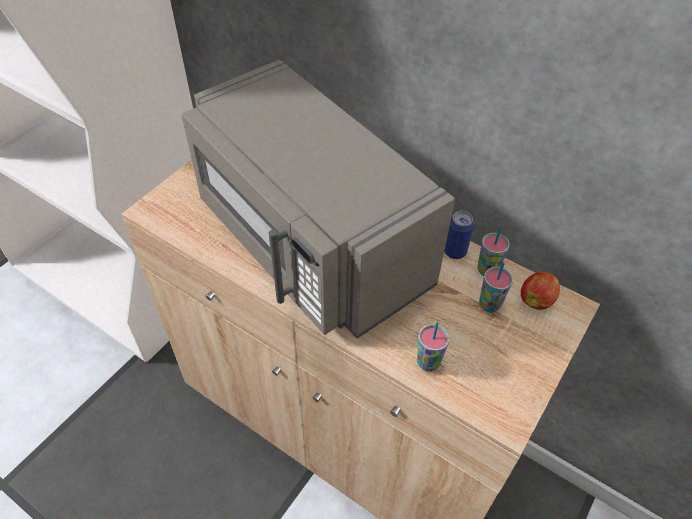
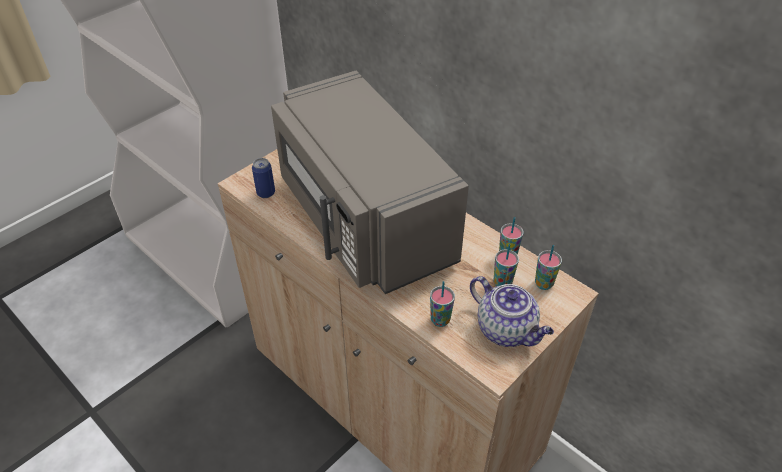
camera: 10 degrees right, 5 degrees down
can [444,211,474,259] -> can moved to [252,158,275,198]
apple [521,272,560,310] -> cup [535,245,562,290]
none -> teapot [470,276,554,347]

